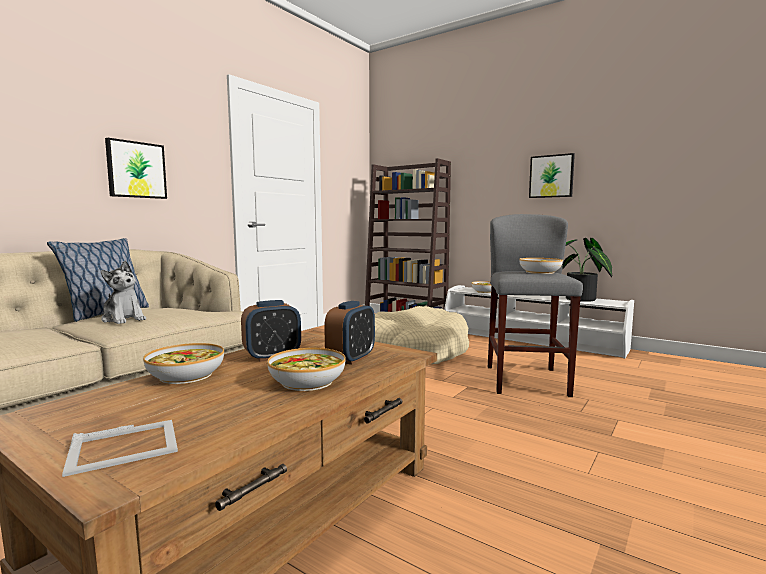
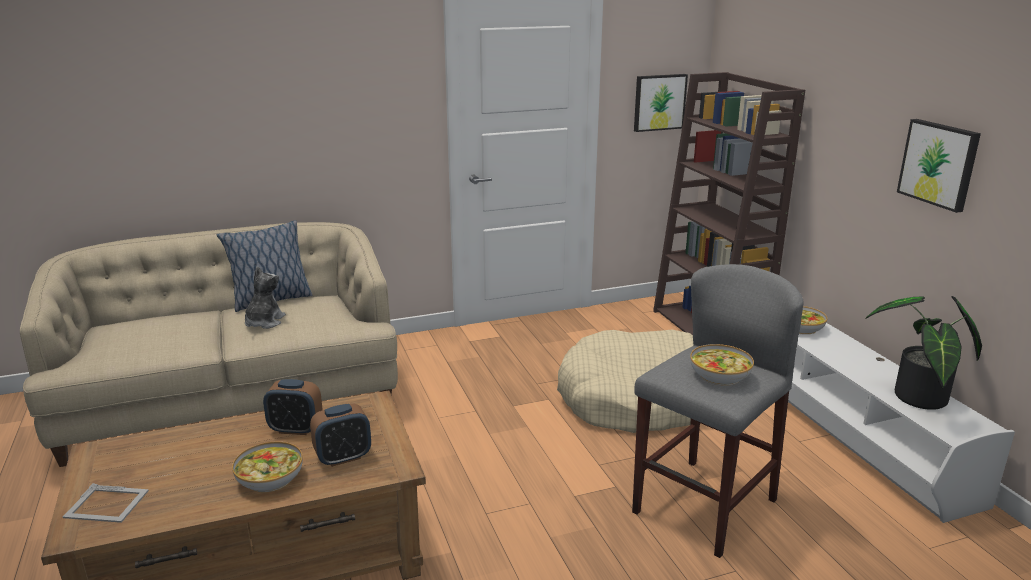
camera: 35 degrees right, 15 degrees up
plush toy [101,261,146,324] -> plush toy turned 150 degrees counterclockwise [245,266,286,329]
picture [105,138,167,199] -> picture moved to [634,74,688,132]
bowl [143,343,224,384] -> none

